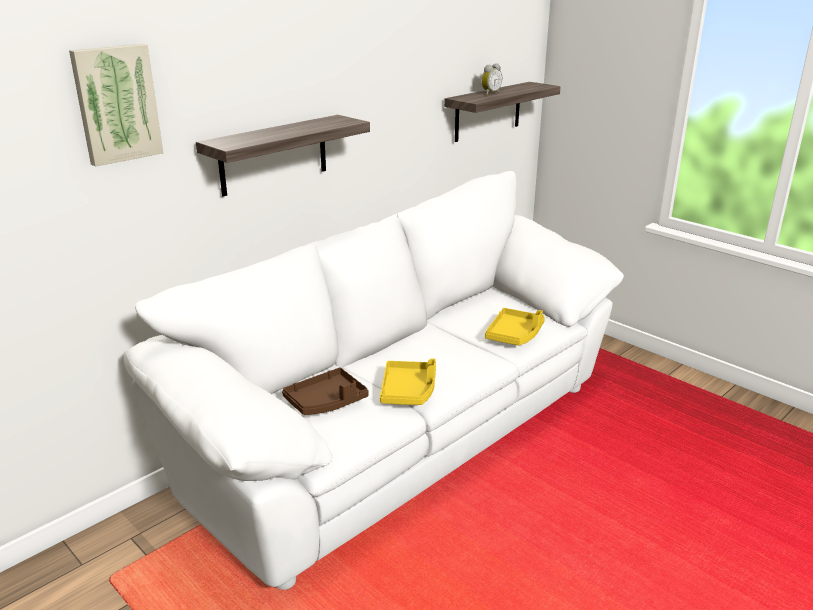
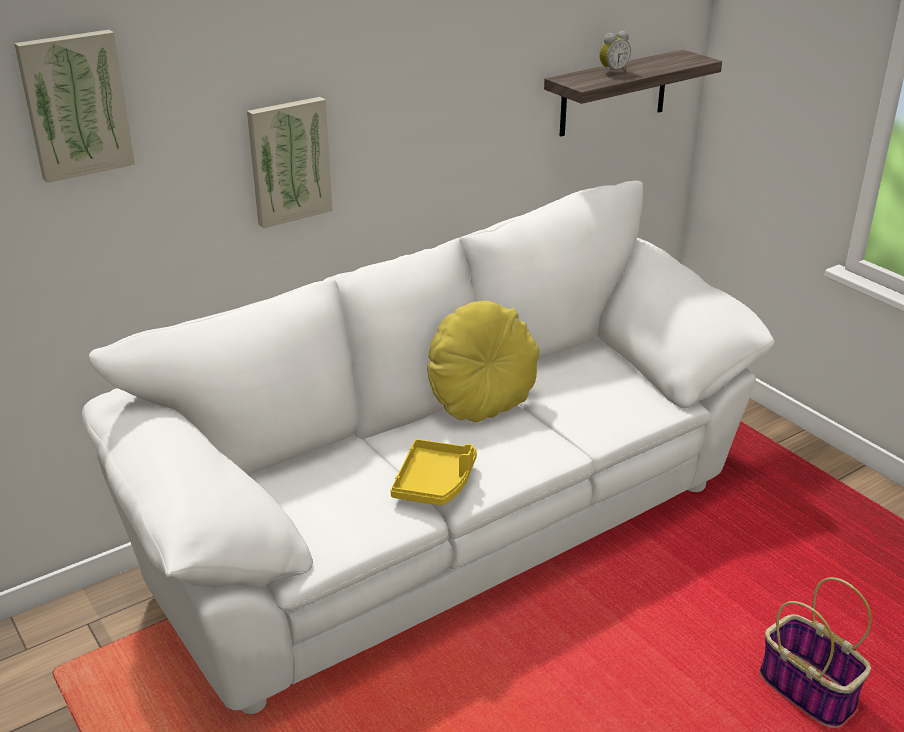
camera: 10 degrees right, 5 degrees up
shelf [196,115,370,197] -> picture [247,97,333,228]
brown tray [282,368,369,415] -> none
yellow tray [485,308,545,345] -> none
none -> yellow pillow [427,301,539,422]
none -> basket [760,577,872,728]

